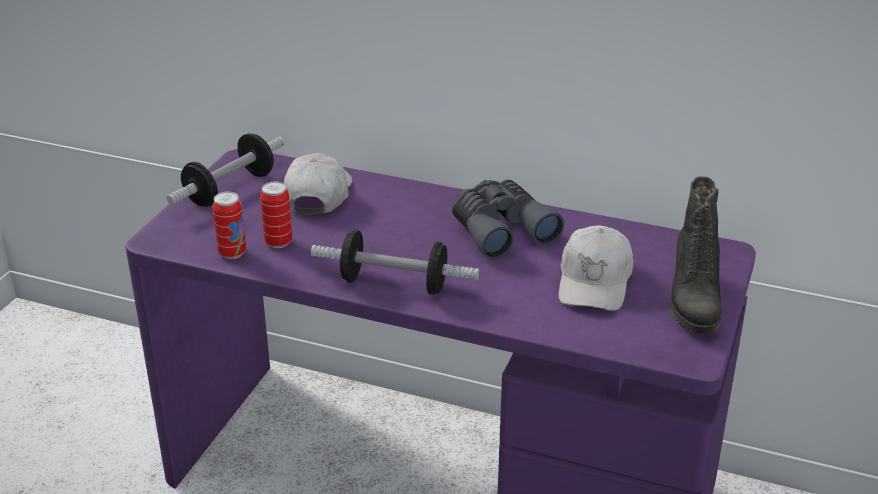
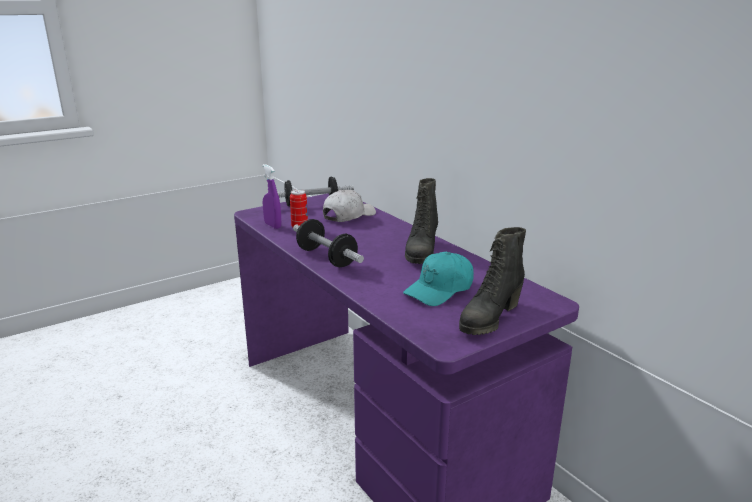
camera: 35 degrees right, 10 degrees down
can [212,192,246,259] -> purple spray bottle [262,164,281,229]
grey binoculars [452,179,564,259] -> black boot [405,178,438,264]
white cap [559,225,634,311] -> turquoise cap [403,252,474,306]

